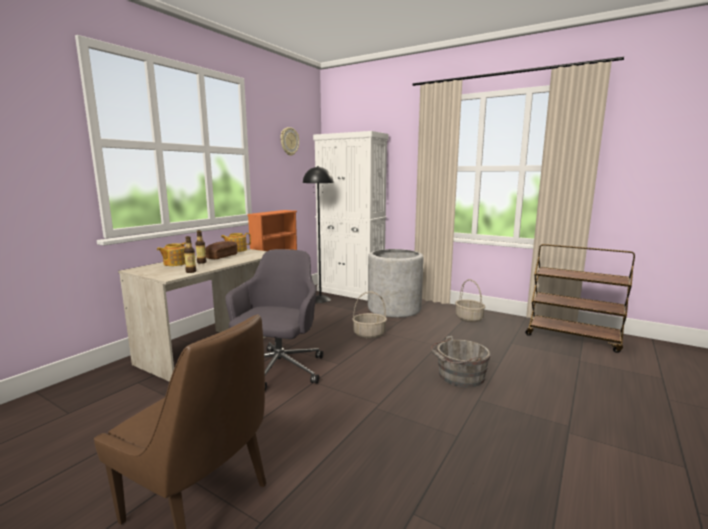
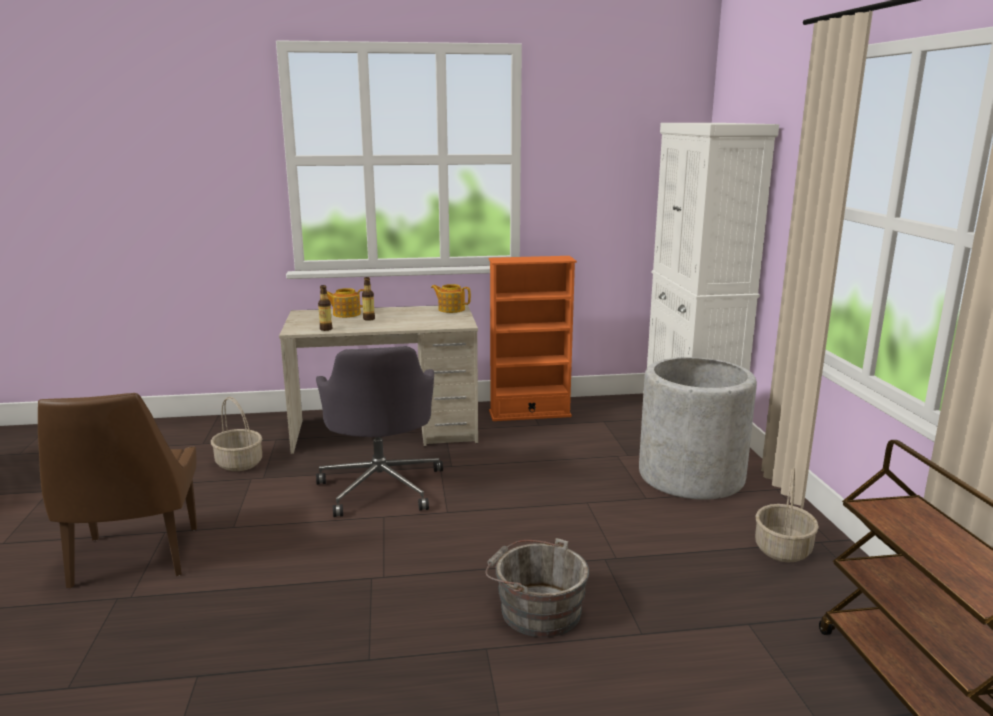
camera: 50 degrees right, 5 degrees up
bread [205,241,237,259] -> none
grey office chair [226,249,323,391] -> grey office chair turned 105 degrees clockwise [316,346,443,517]
wall clock [280,127,299,156] -> none
black floor lamp [303,166,334,303] -> none
basket [352,291,387,338] -> basket moved to [211,397,262,471]

